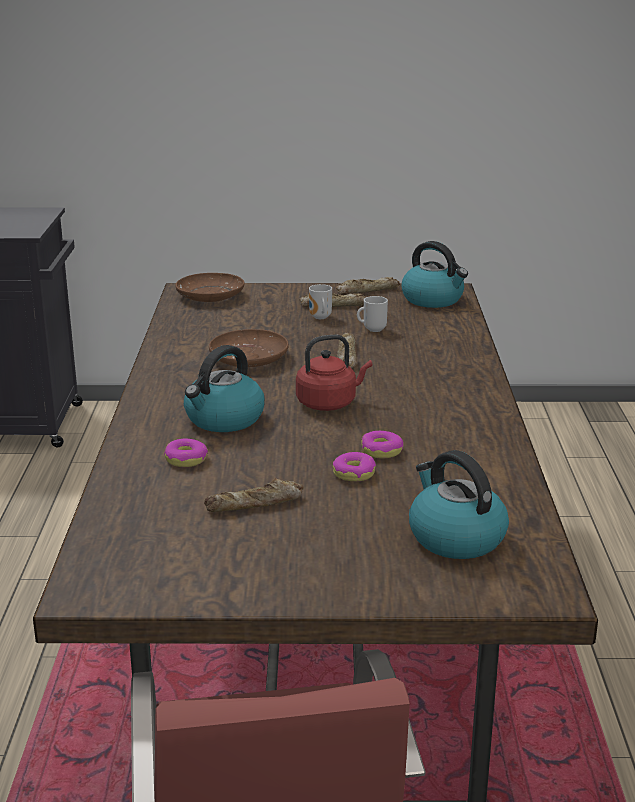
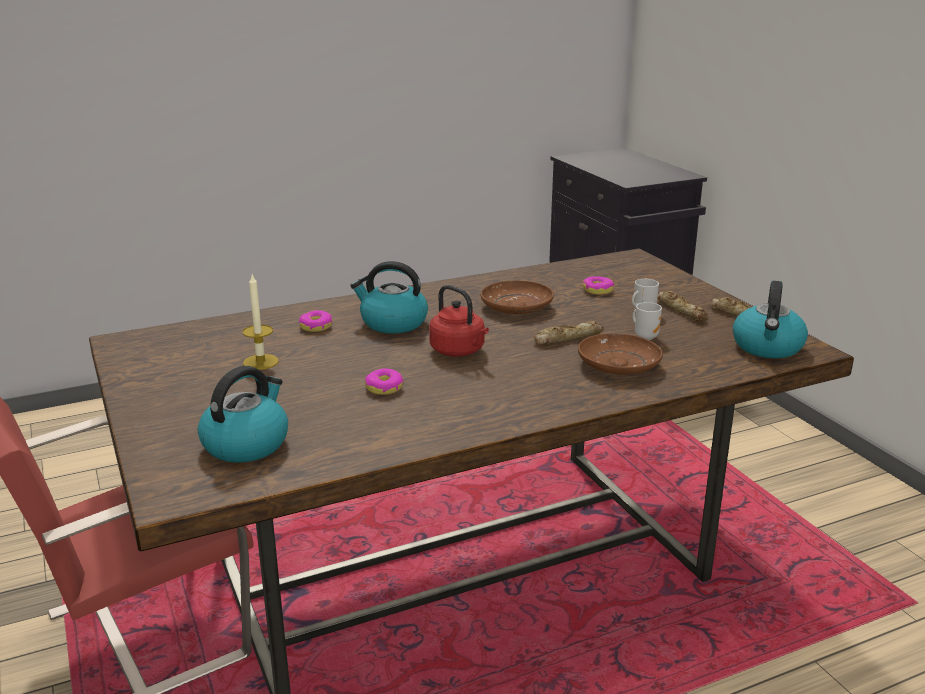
camera: 65 degrees right, 0 degrees up
brown plate [175,273,244,302] -> brown plate moved to [578,334,663,375]
bread [204,478,303,512] -> candle [242,275,279,370]
donut [333,452,376,481] -> donut moved to [583,276,614,295]

